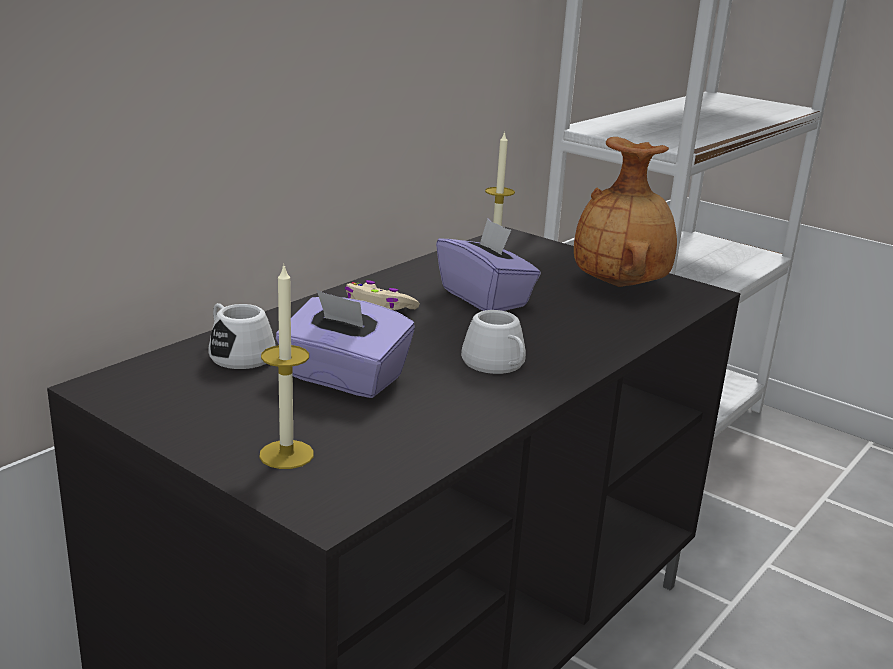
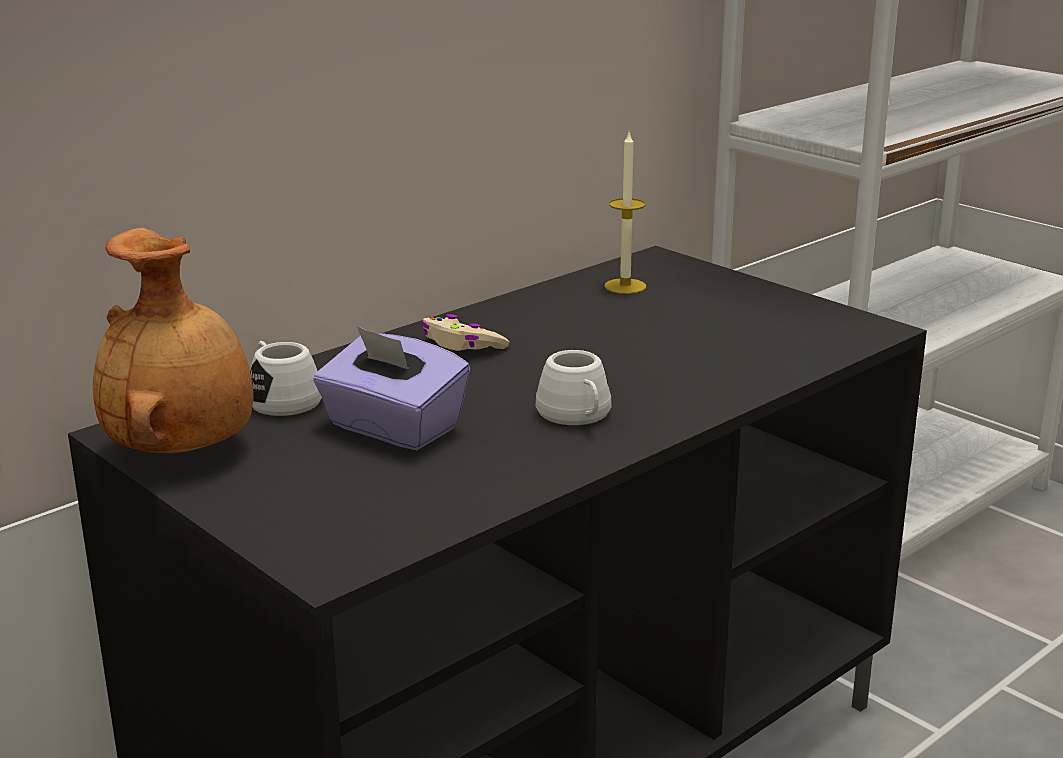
camera: 10 degrees right, 0 degrees up
candle [259,263,314,469] -> none
purple tissue box [436,219,541,311] -> none
brown vase [574,137,677,287] -> brown vase moved to [93,228,254,453]

